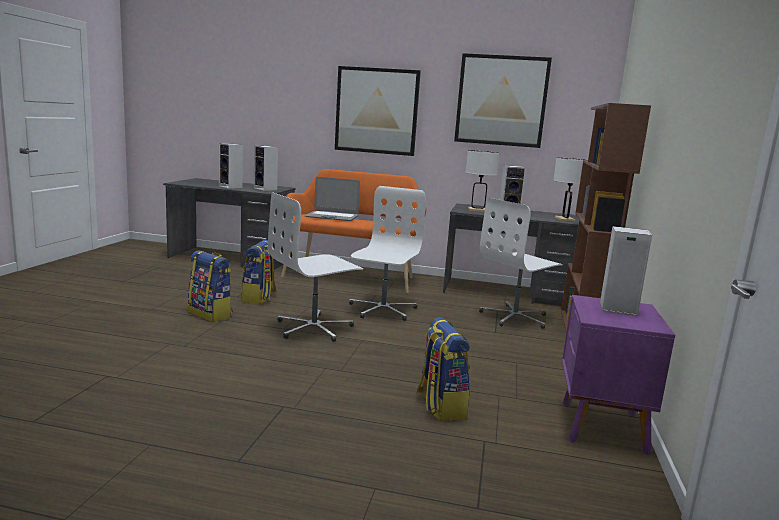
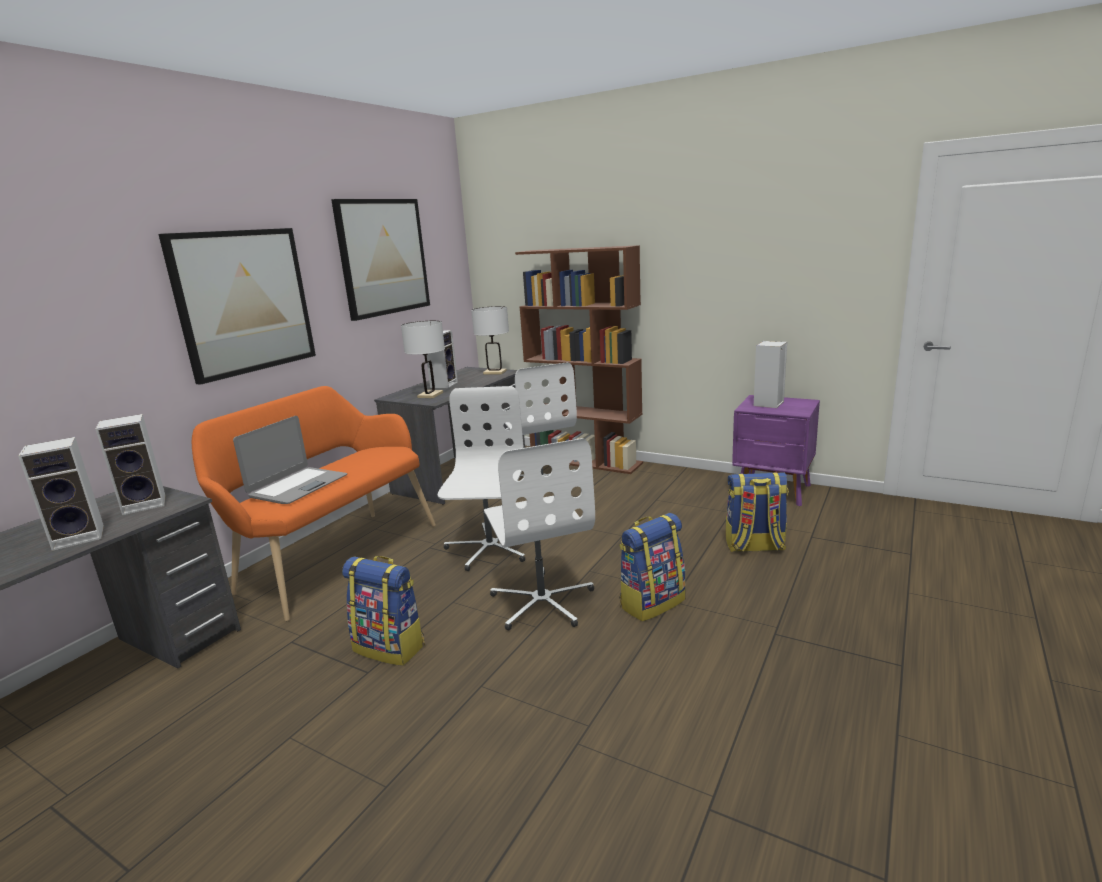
camera: 70 degrees left, 5 degrees up
backpack [188,250,233,322] -> backpack moved to [619,513,686,622]
white office chair [349,186,426,321] -> white office chair turned 60 degrees clockwise [438,386,525,571]

